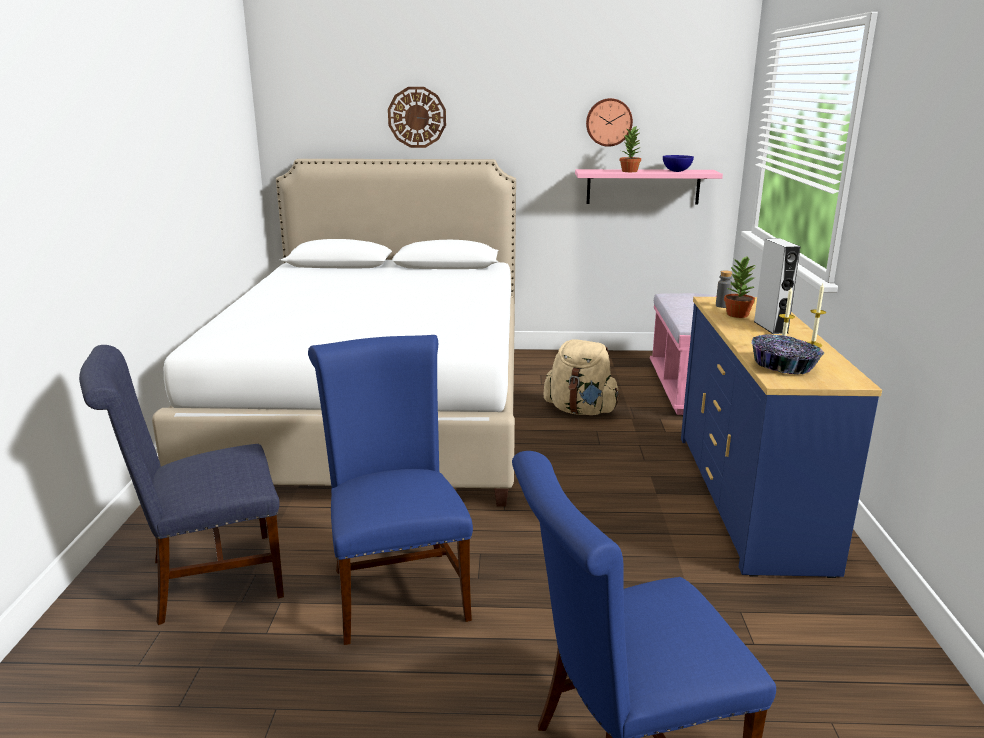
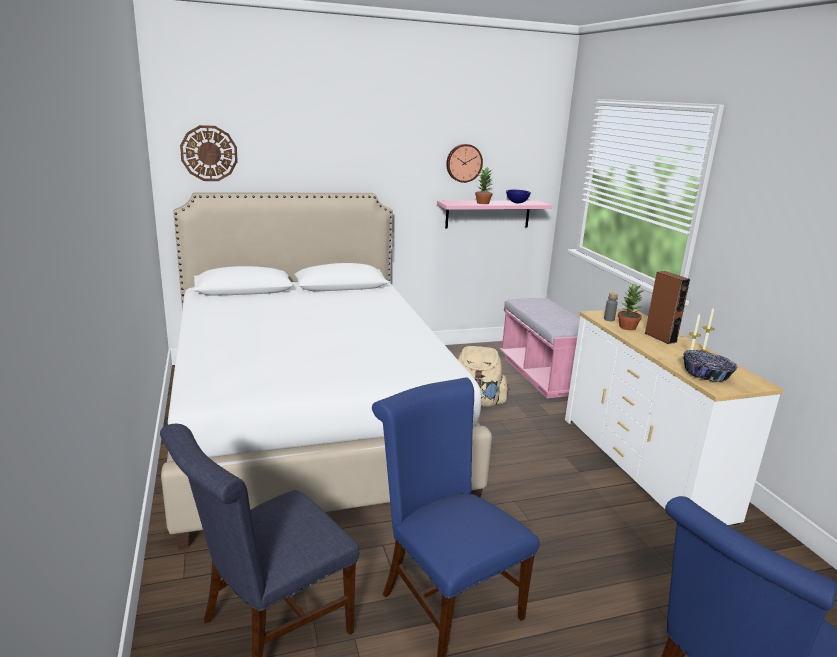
camera: 20 degrees left, 0 degrees up
wall clock [388,87,446,148] -> wall clock moved to [180,125,238,181]
blue dresser [681,297,882,578] -> white dresser [565,309,783,525]
grey speaker [754,238,801,334] -> brown speaker [645,271,690,344]

